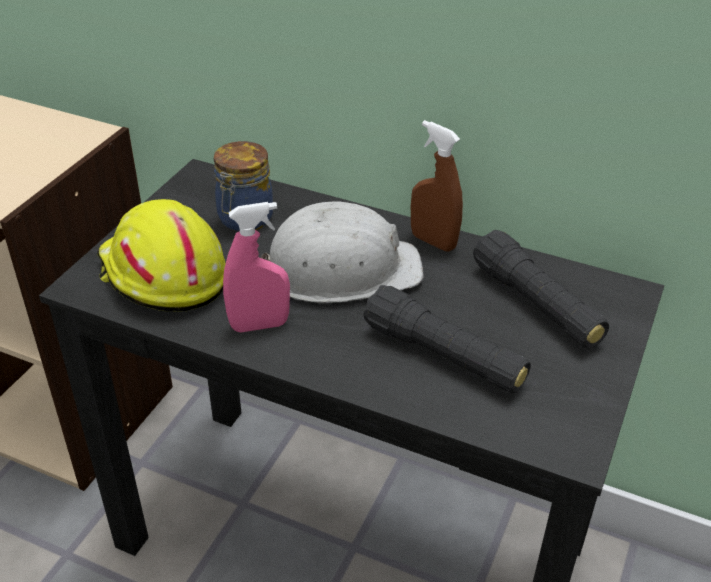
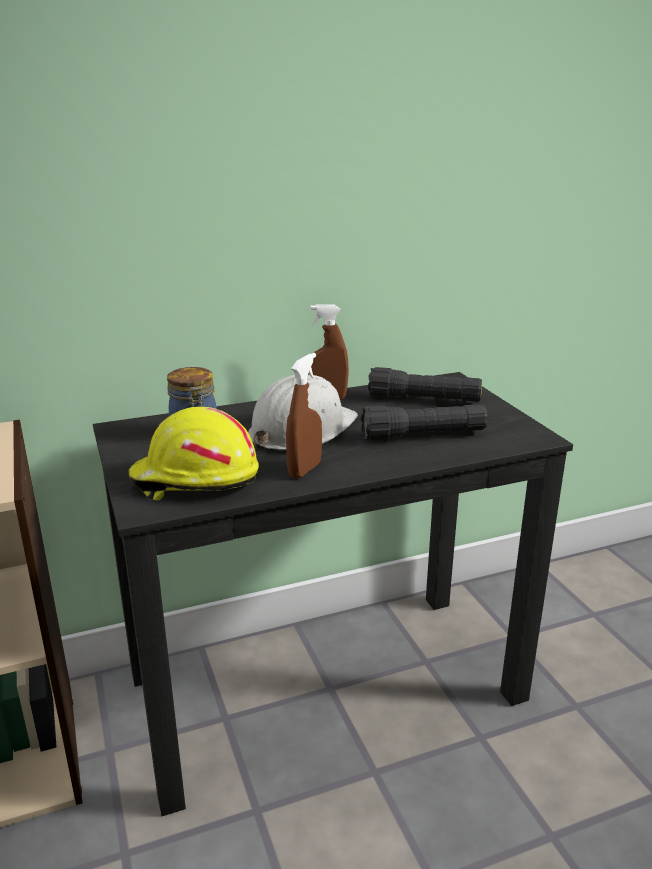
camera: 45 degrees left, 15 degrees down
pink spray bottle [223,202,290,332] -> brown spray bottle [286,353,322,478]

